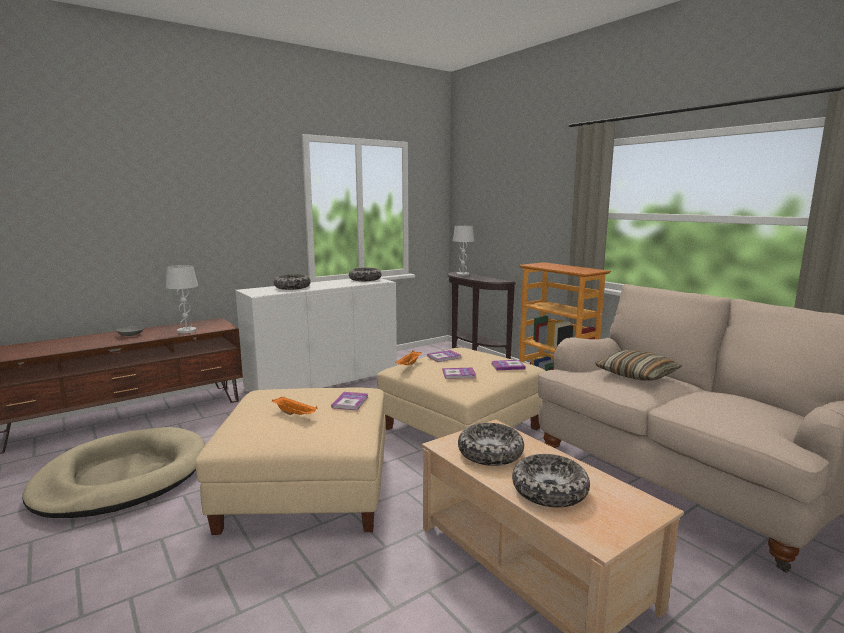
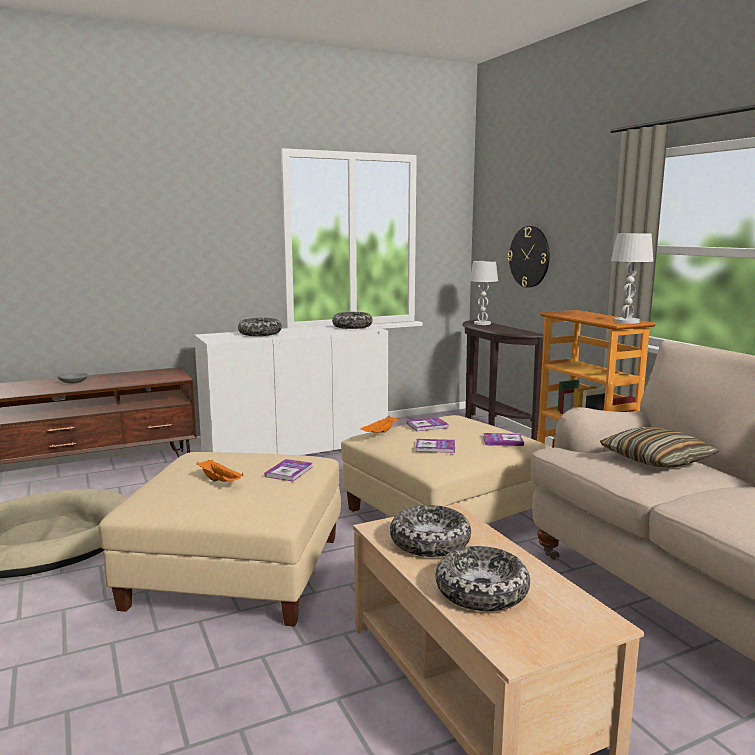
camera: 10 degrees right, 0 degrees up
white table lamp [166,265,198,333] -> white table lamp moved to [611,233,653,324]
none -> wall clock [508,226,550,288]

